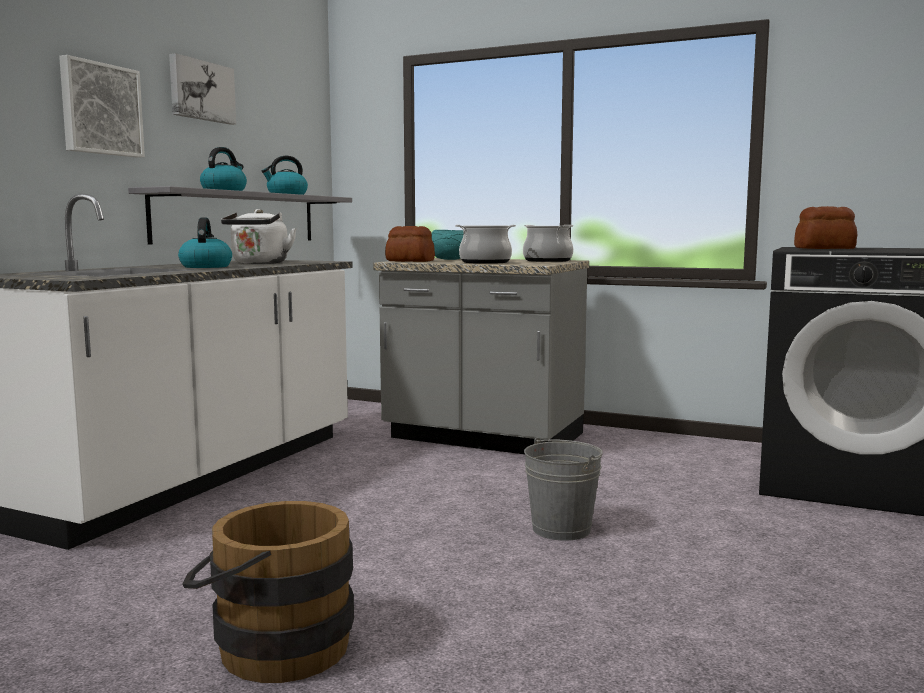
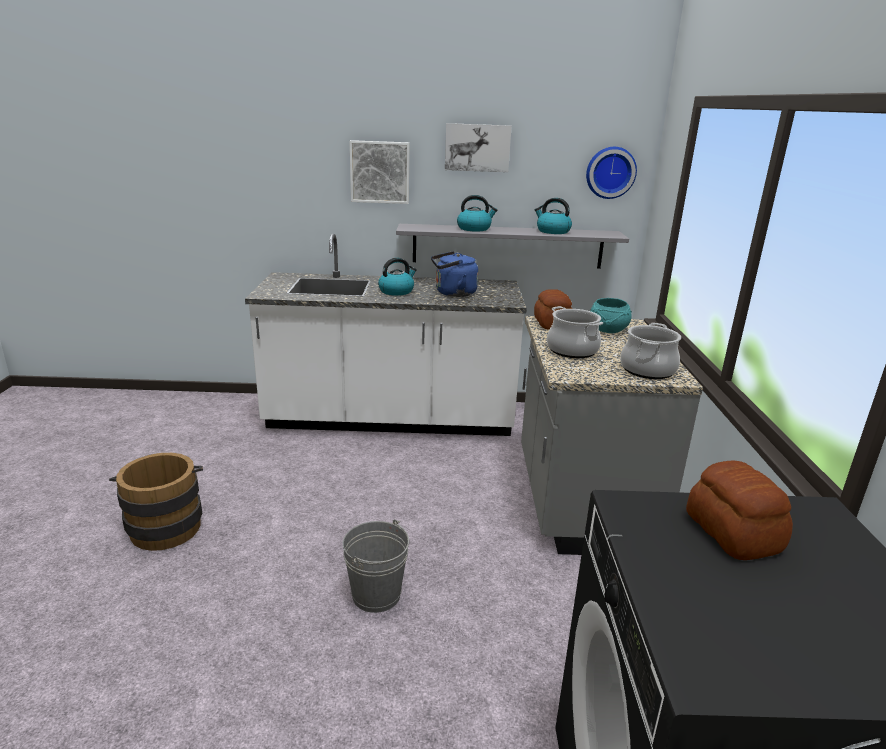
camera: 65 degrees right, 15 degrees up
white kettle [221,209,297,264] -> blue kettle [431,251,478,297]
none -> wall clock [586,147,637,199]

